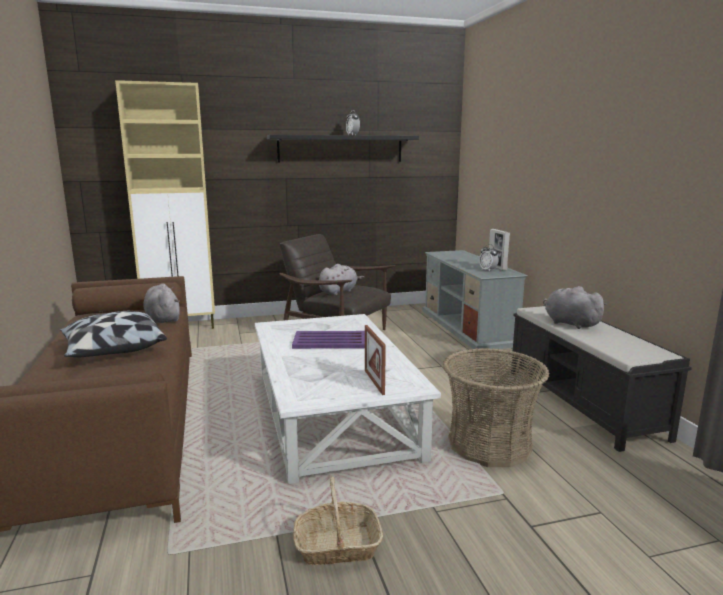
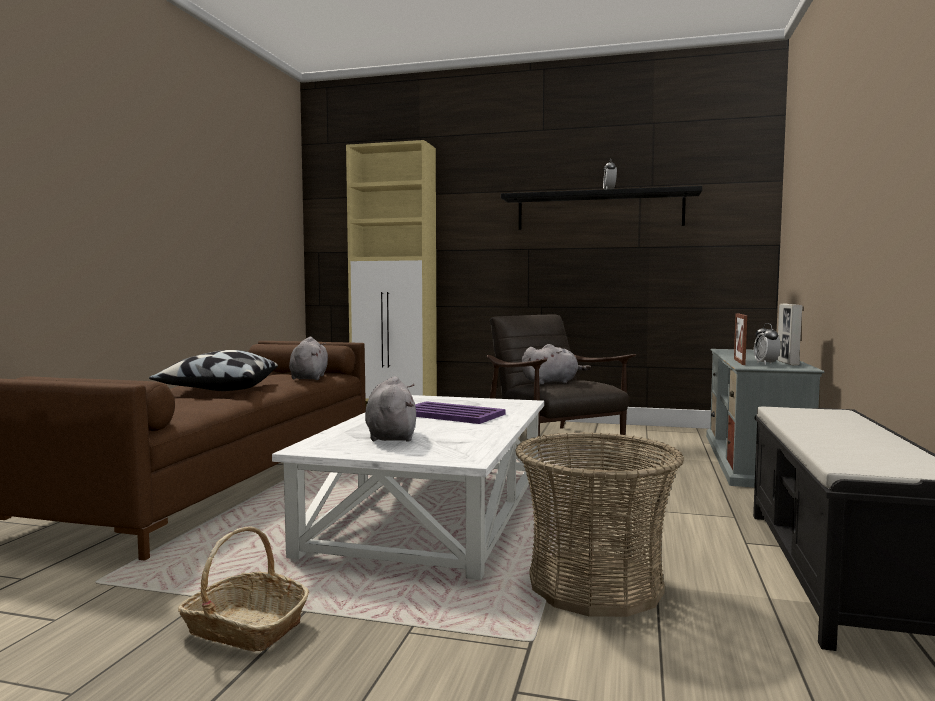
camera: 30 degrees right, 10 degrees down
picture frame [365,325,386,395] -> picture frame moved to [734,313,747,365]
grey plush toy [543,286,608,329] -> grey plush toy moved to [365,376,416,442]

